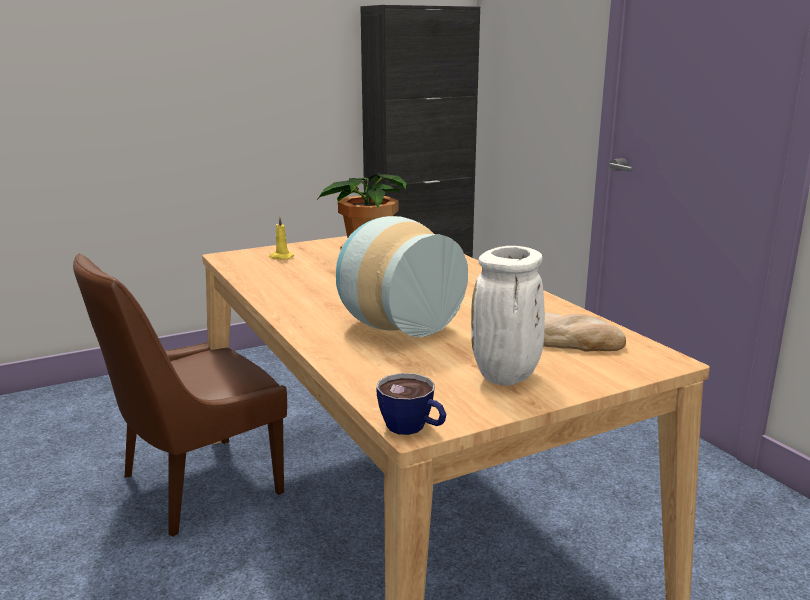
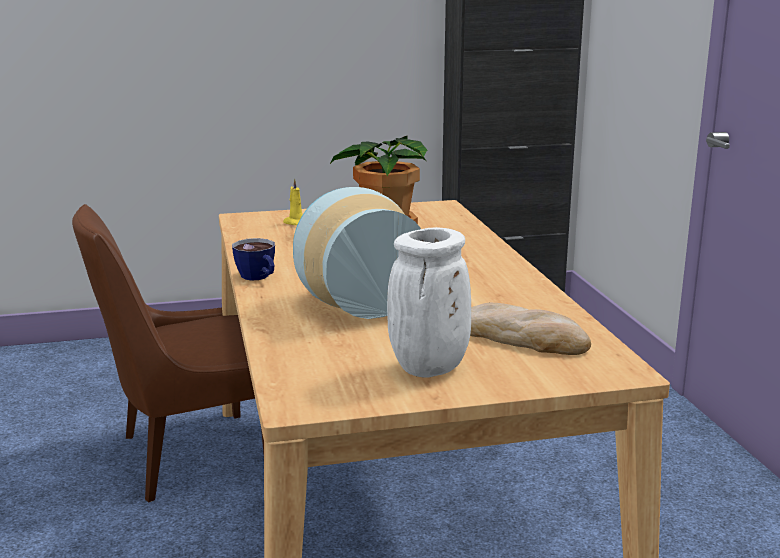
camera: 15 degrees right, 0 degrees up
cup [376,373,446,435] -> cup moved to [232,238,275,281]

